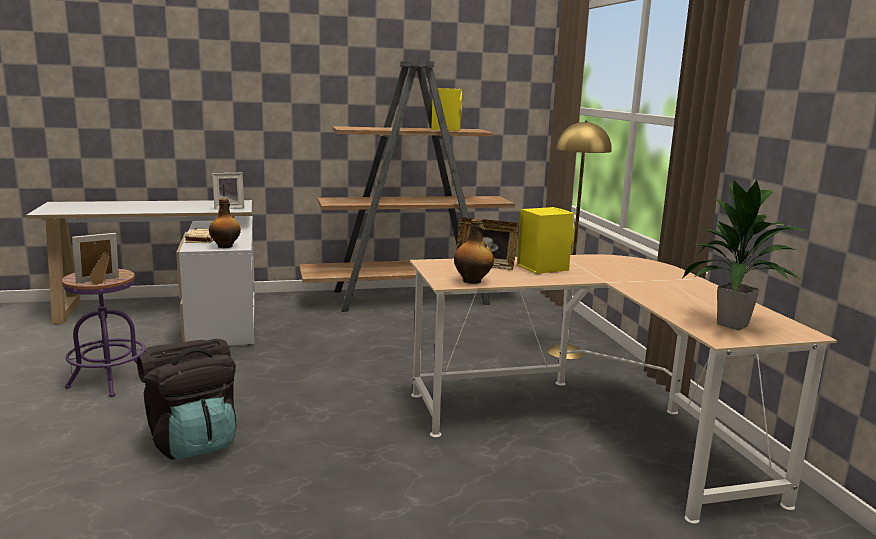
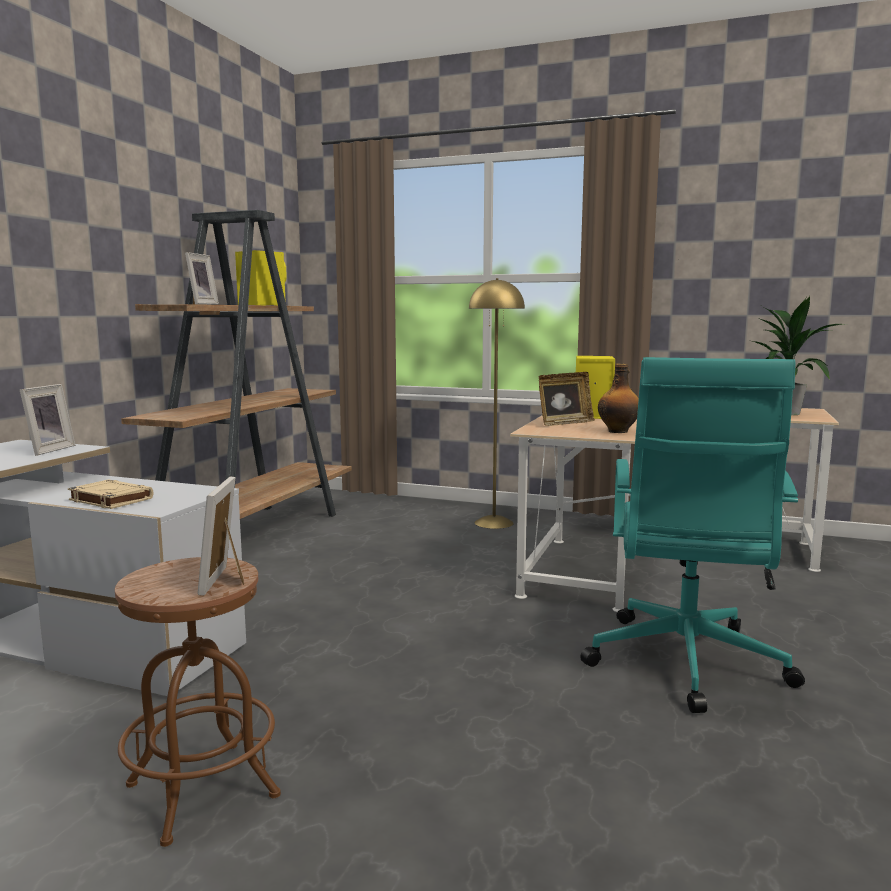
camera: 55 degrees left, 5 degrees down
purple stool [62,269,146,397] -> brown stool [115,557,281,847]
black backpack [137,339,237,459] -> none
bottle [209,198,241,248] -> none
none -> picture frame [185,252,219,305]
none -> turquoise office chair [580,357,805,713]

